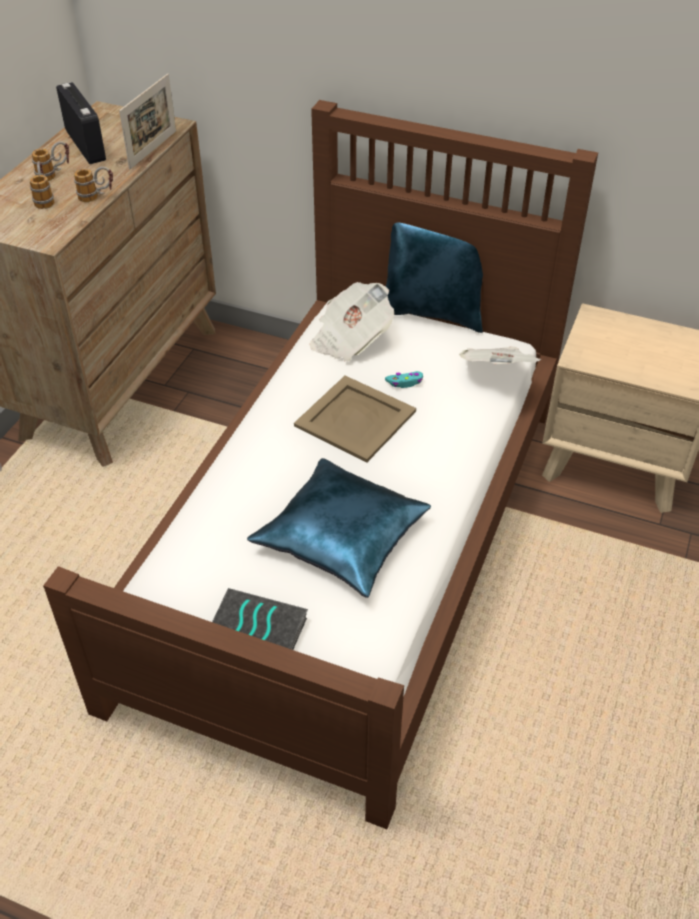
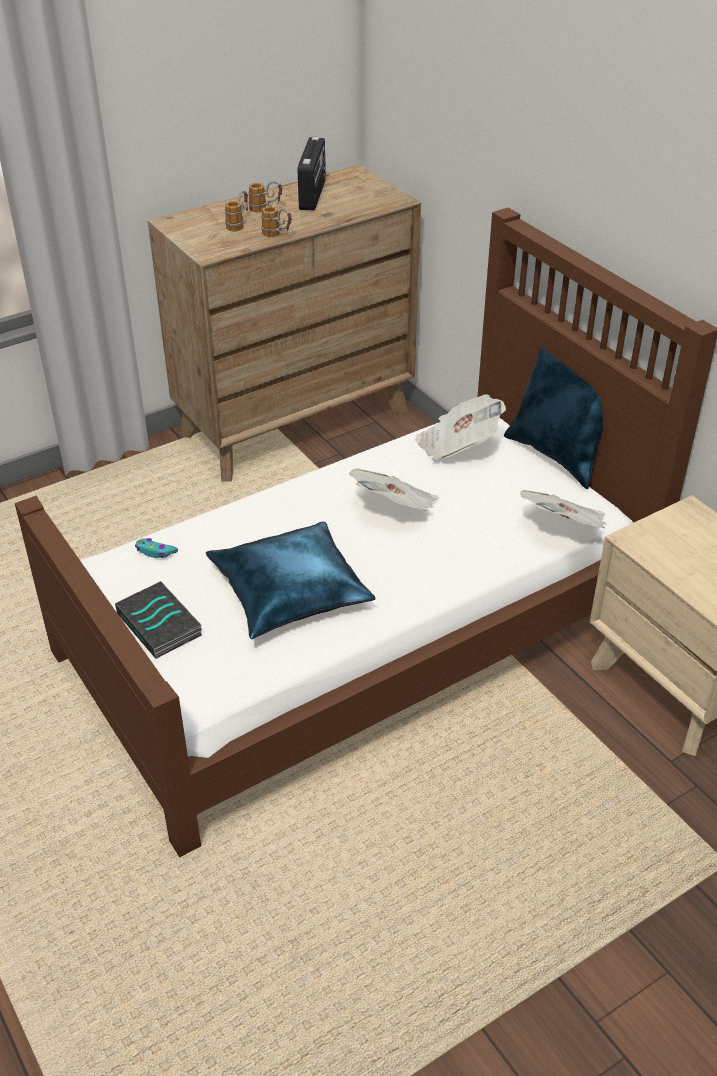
camera: 35 degrees right, 5 degrees down
picture frame [119,74,176,169] -> none
beige tray [294,376,416,462] -> newspaper [349,468,439,511]
turquoise game controller [385,371,423,388] -> turquoise game controller moved to [135,538,178,558]

